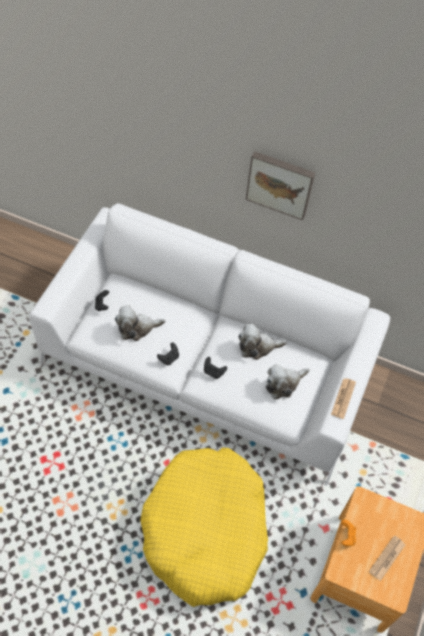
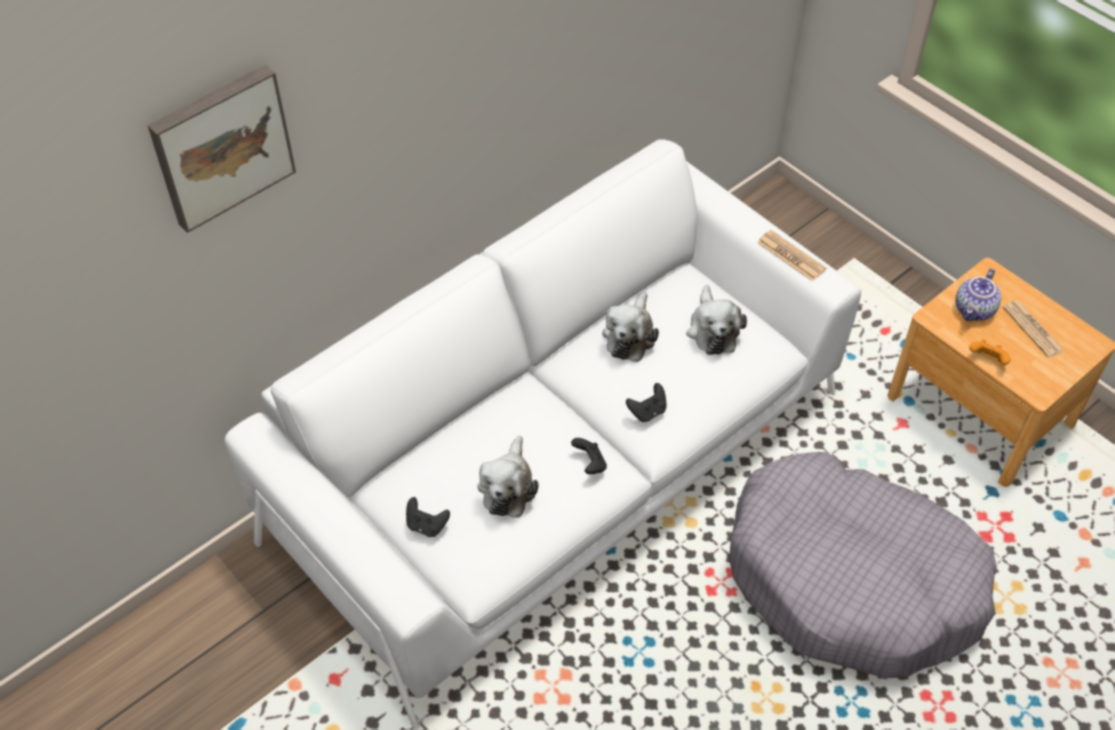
camera: 60 degrees left, 5 degrees down
yellow dog bed [140,447,268,607] -> grey dog bed [729,452,996,678]
picture [246,151,315,220] -> picture moved to [147,65,296,233]
none -> teapot [956,268,1001,321]

